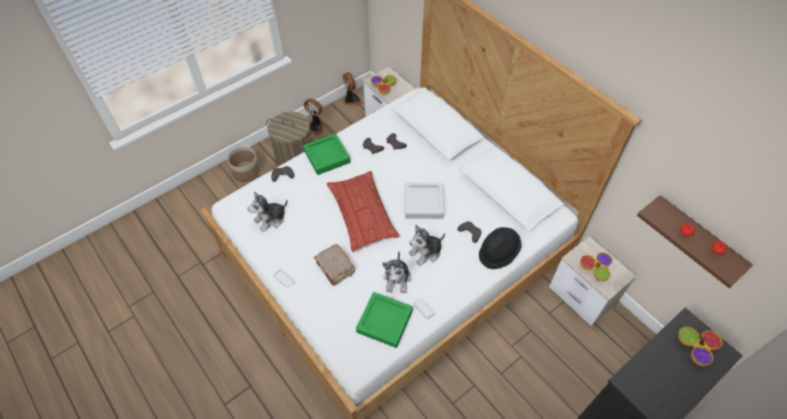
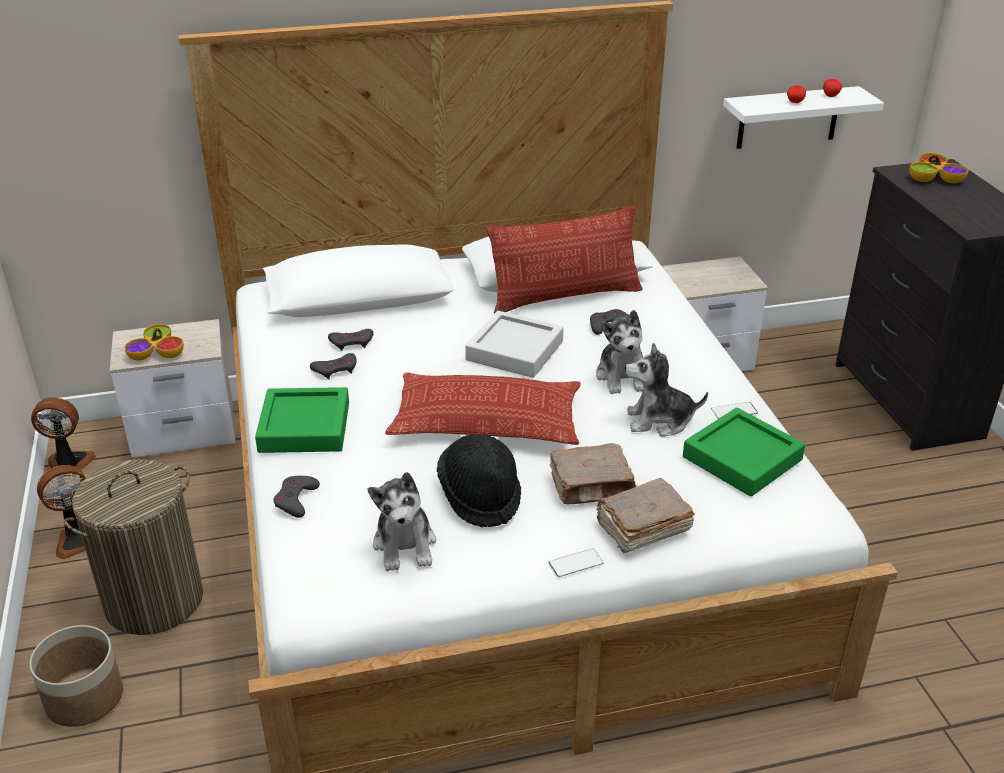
camera: 65 degrees left, 20 degrees down
plush toy [382,252,411,293] -> plush toy turned 150 degrees clockwise [625,343,708,437]
black hat [479,227,522,269] -> black hat moved to [437,434,521,527]
bowl [580,252,612,281] -> none
brown shelf [637,195,753,288] -> white shelf [723,86,884,149]
none -> pillow [487,206,642,314]
none -> brown book [596,478,695,553]

